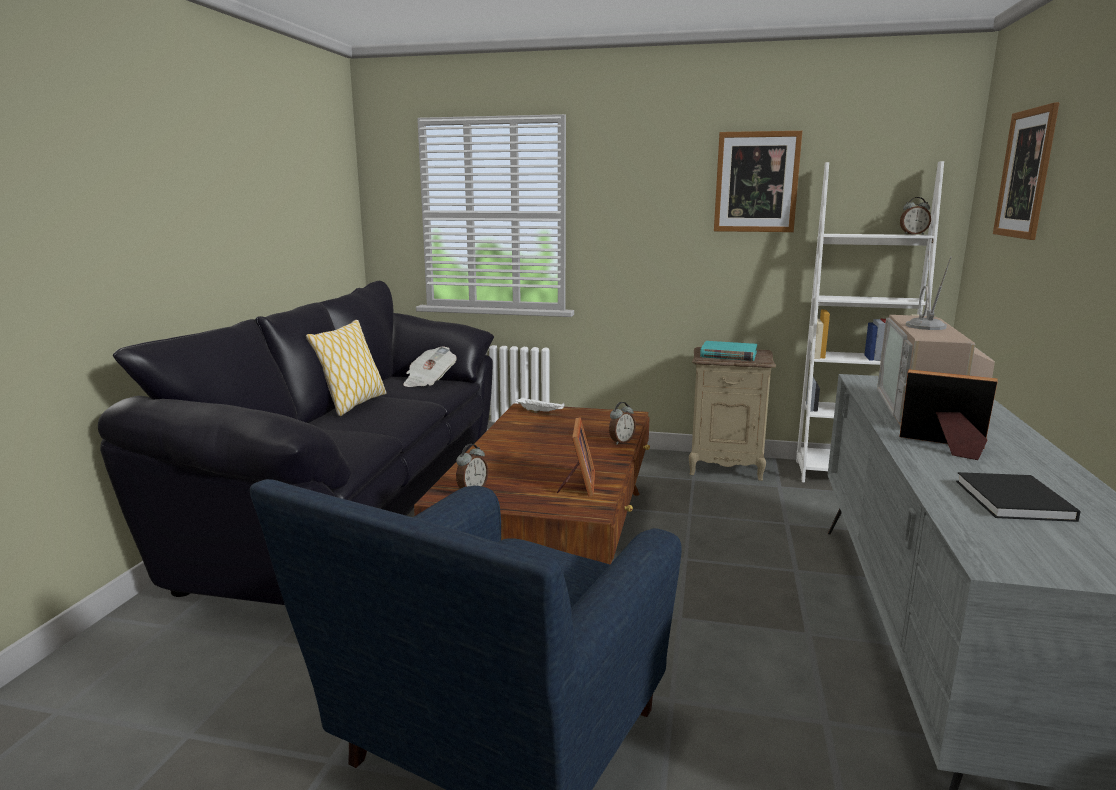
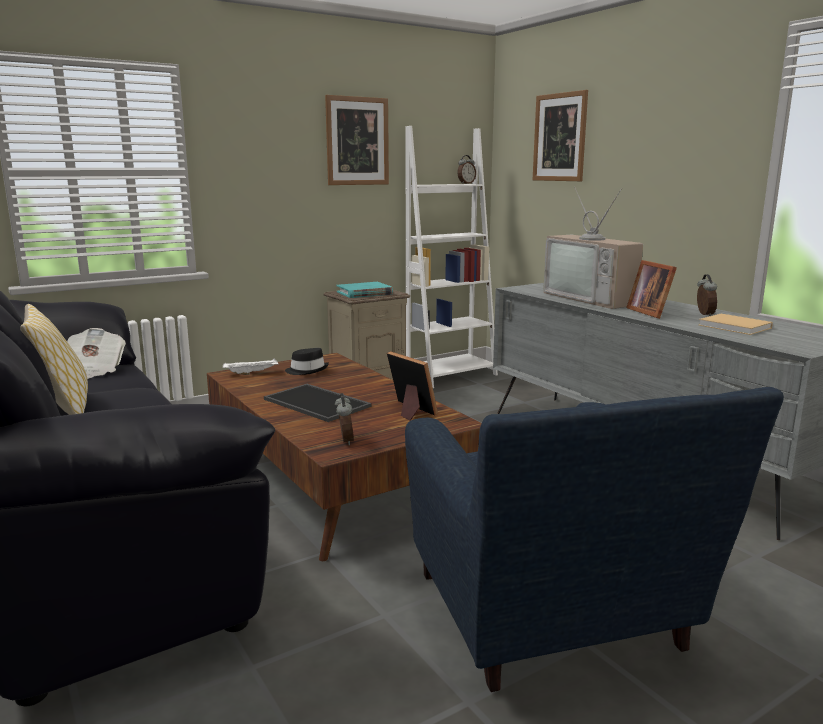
camera: 45 degrees left, 0 degrees up
alarm clock [609,402,636,445] -> alarm clock moved to [697,274,717,316]
picture frame [900,369,998,460] -> picture frame turned 90 degrees counterclockwise [626,260,677,319]
black book [956,472,1081,522] -> beige book [699,314,773,335]
none -> tray [264,384,372,422]
none -> black hat [285,348,329,375]

